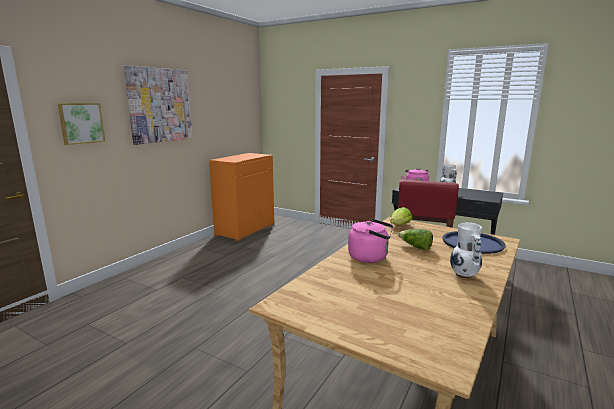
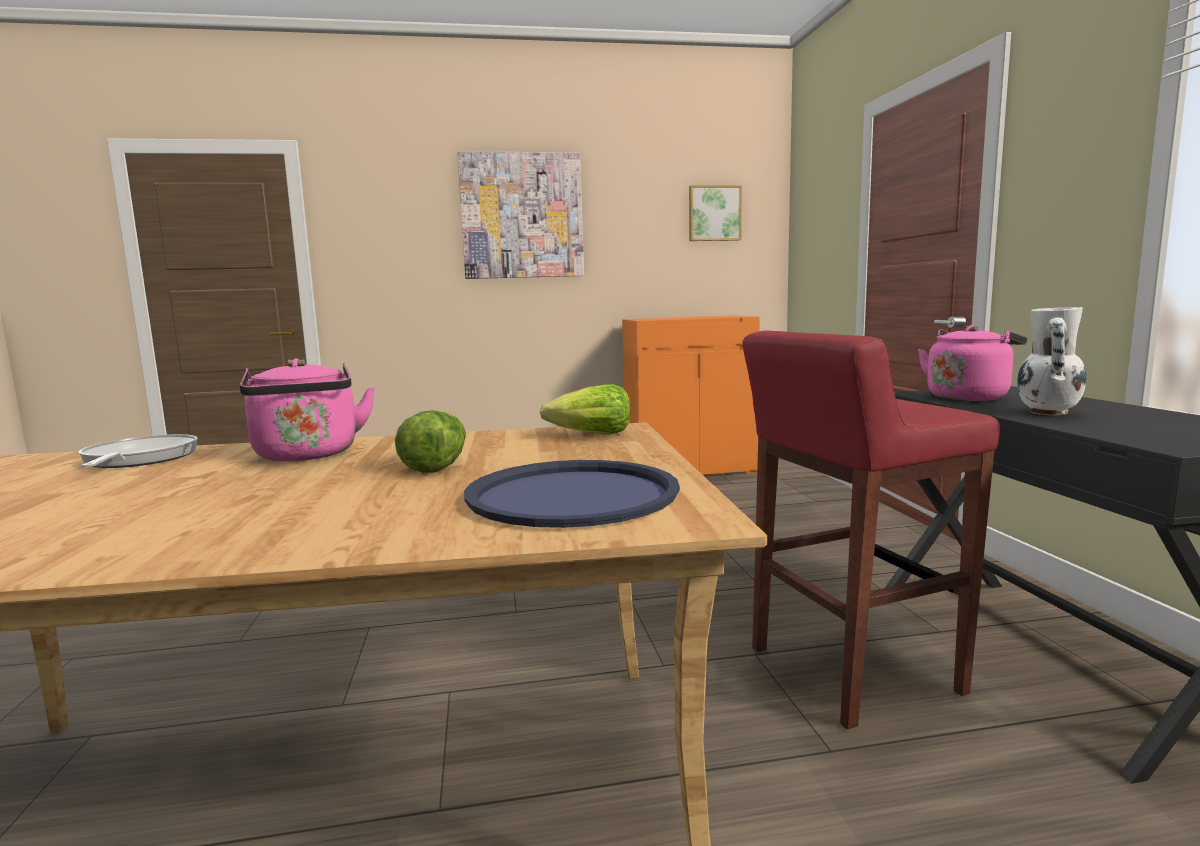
camera: 50 degrees right, 5 degrees down
picture [57,103,106,145] -> picture moved to [689,185,742,241]
white vase [450,222,482,279] -> none
none -> frying pan [78,434,198,468]

